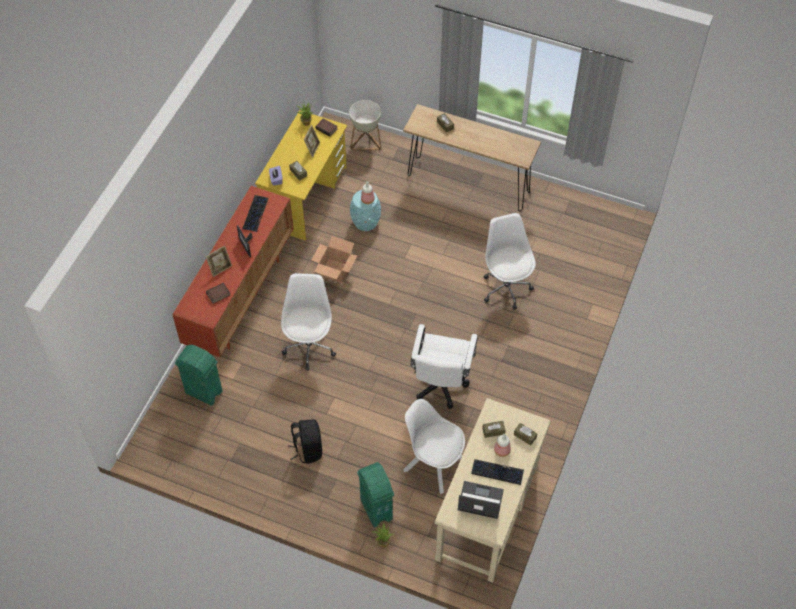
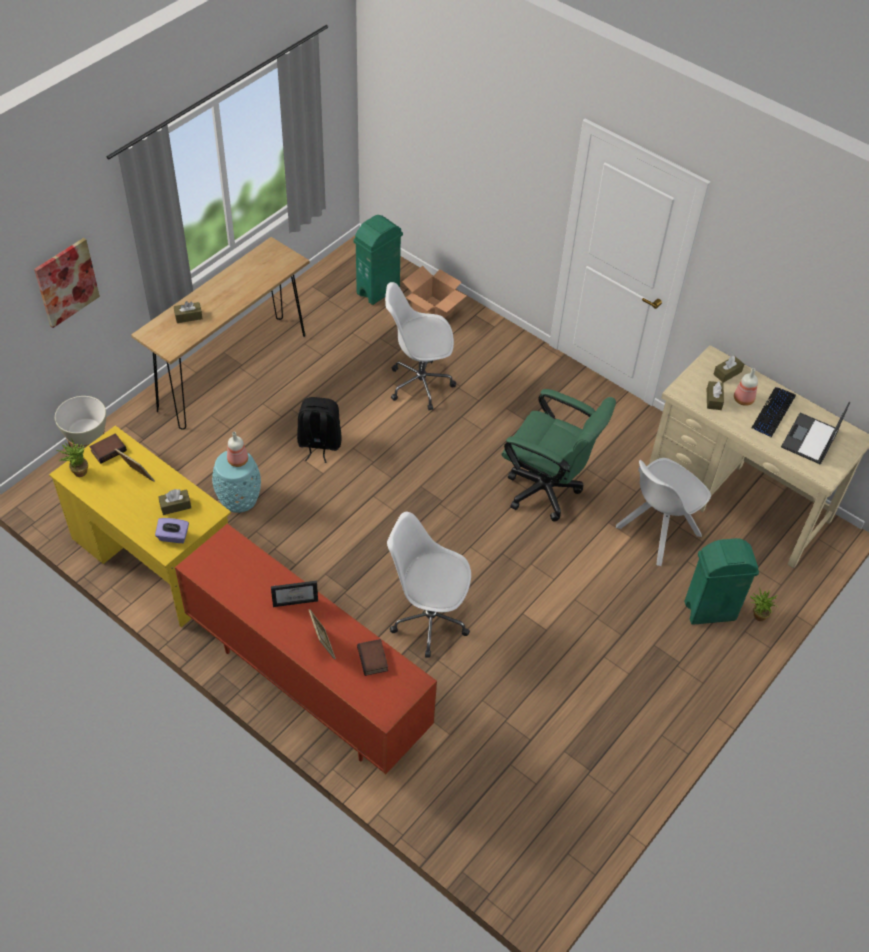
camera: 75 degrees left, 5 degrees down
green trash can [175,345,222,406] -> green trash can moved to [353,215,403,305]
keyboard [242,195,268,232] -> none
black backpack [288,419,322,464] -> black backpack moved to [297,397,342,463]
cardboard box [312,236,358,283] -> cardboard box moved to [402,266,467,318]
white office chair [410,324,478,409] -> green office chair [501,389,616,521]
none -> picture [34,238,100,328]

